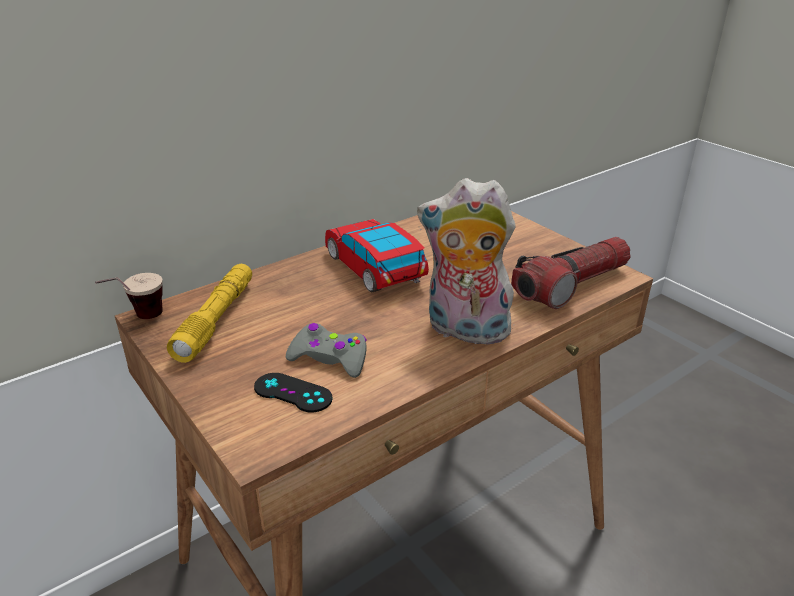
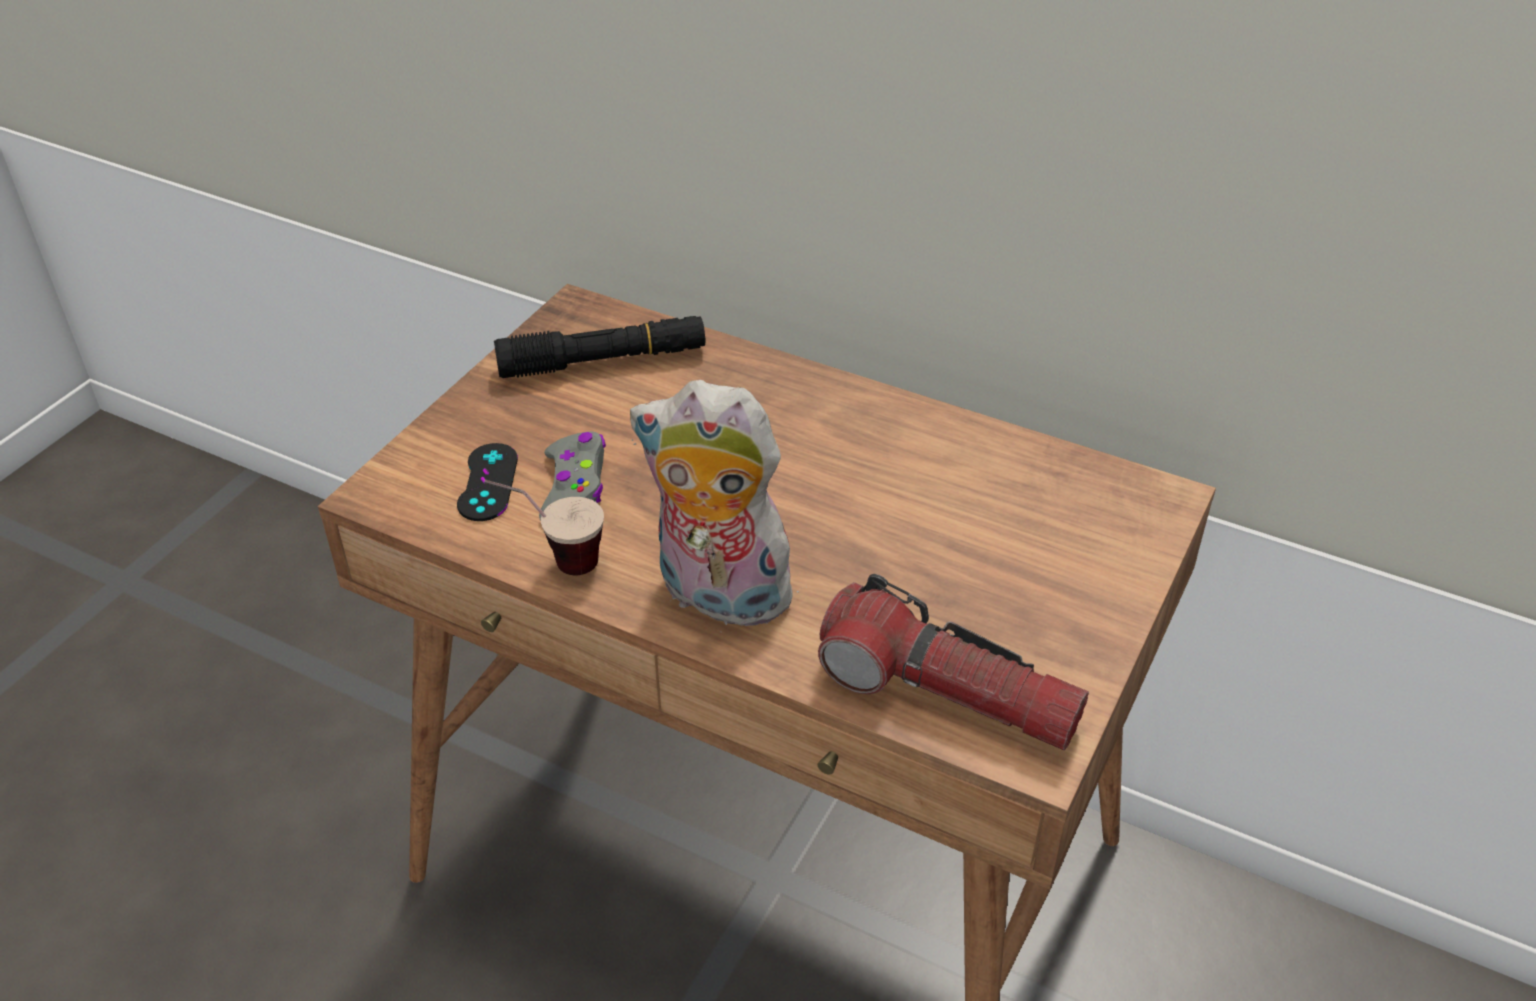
camera: 65 degrees right, 10 degrees up
cup [95,273,163,319] -> cup moved to [484,480,604,575]
yellow flashlight [167,264,252,363] -> black flashlight [494,316,705,378]
toy car [325,219,429,292] -> none
plush toy [417,178,516,345] -> plush toy turned 60 degrees counterclockwise [630,380,807,632]

